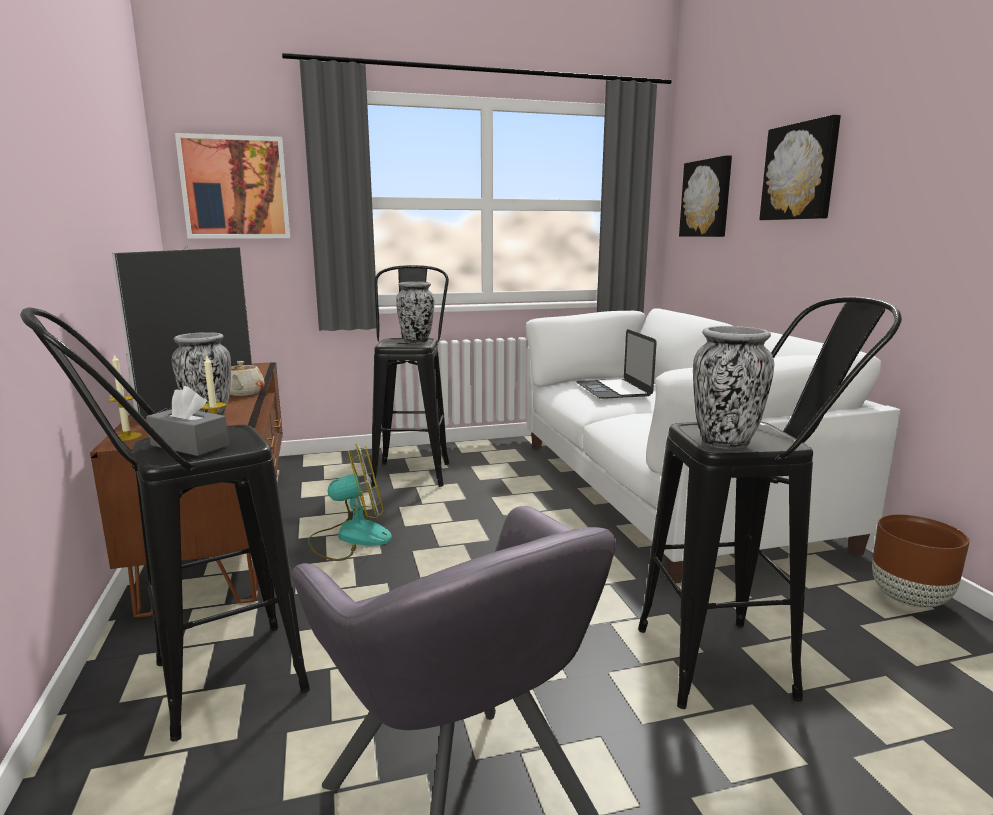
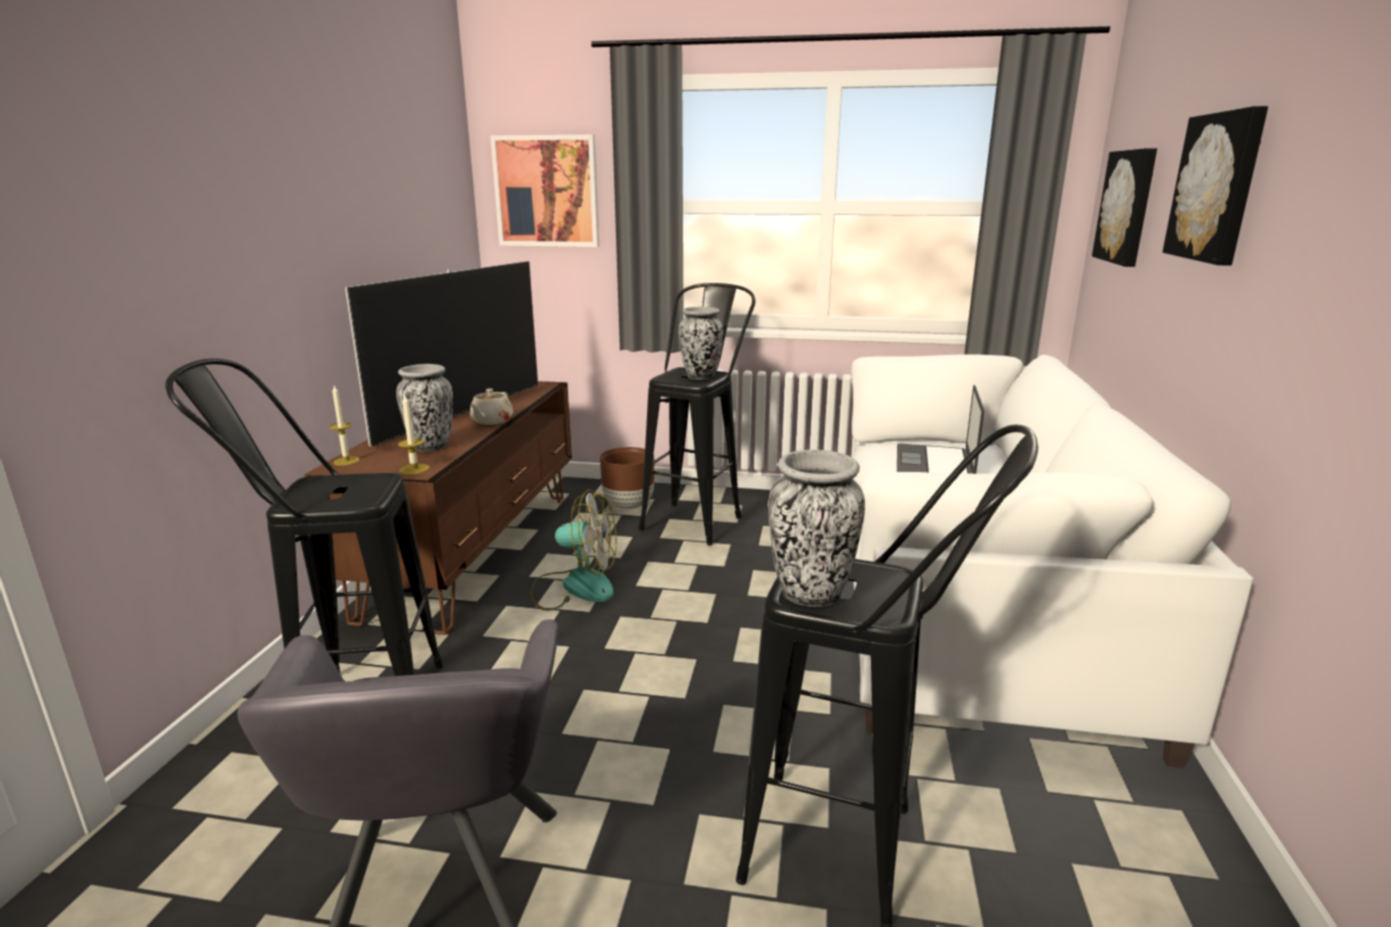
camera: 25 degrees right, 5 degrees up
grey tissue box [147,386,229,456] -> none
brown planter [872,515,969,608] -> brown planter moved to [600,447,654,509]

